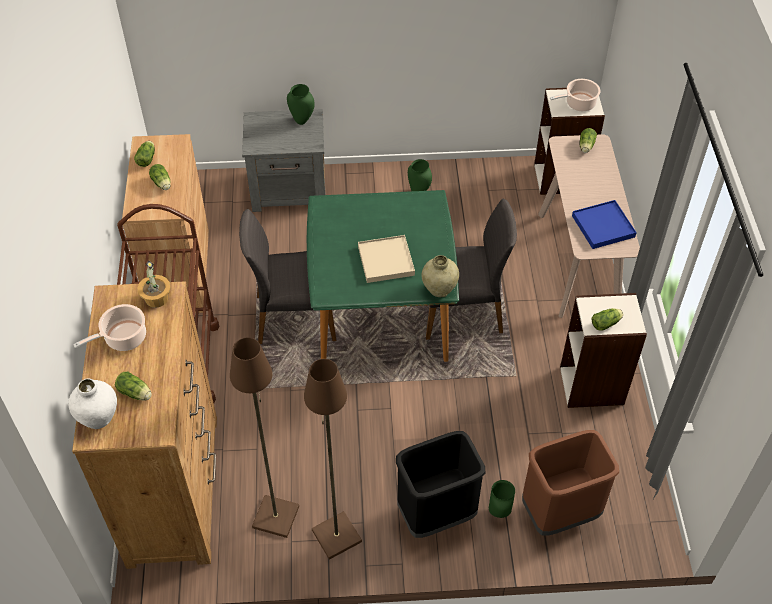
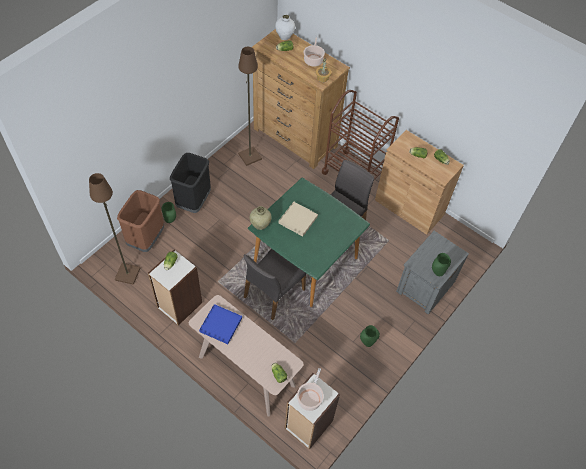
camera: 130 degrees right, 5 degrees up
brown floor lamp [304,359,362,560] -> brown floor lamp moved to [89,173,140,285]

